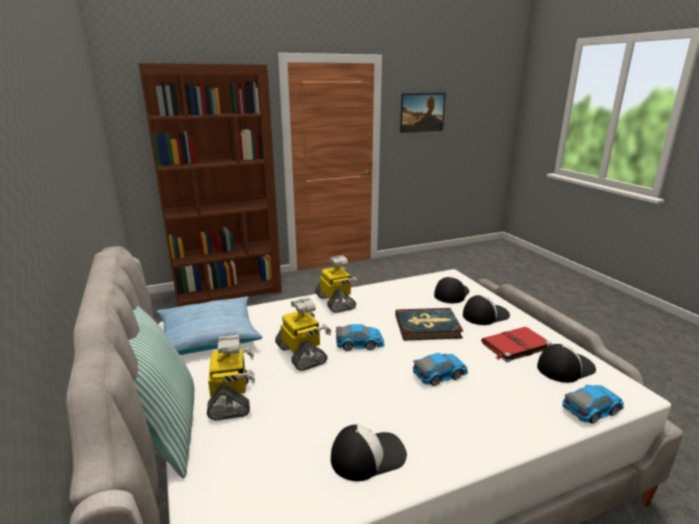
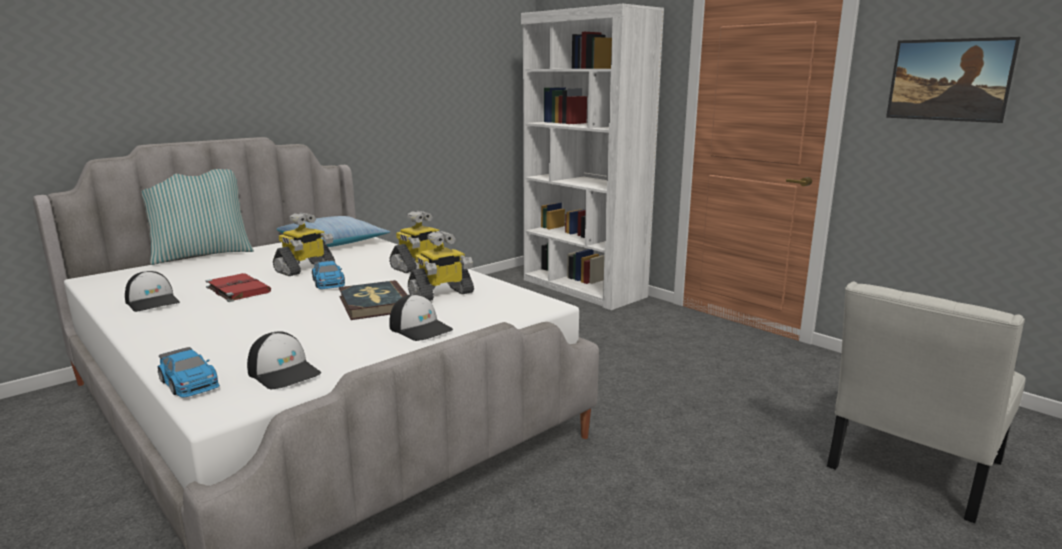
camera: 70 degrees right, 5 degrees down
brown bookcase [138,63,282,307] -> white bookcase [521,4,664,310]
toy robot [207,335,255,420] -> toy robot moved to [408,231,474,301]
toy car [413,353,468,386] -> none
cap [434,277,469,303] -> none
red book [481,327,552,362] -> red book moved to [206,273,271,302]
none -> white chair [827,282,1026,523]

